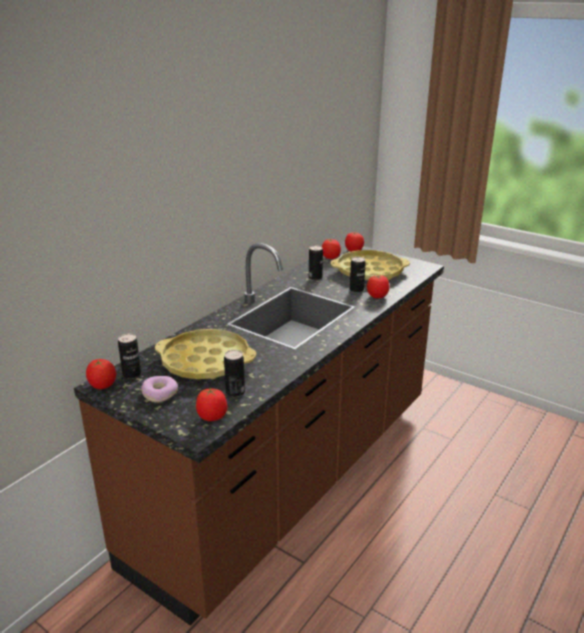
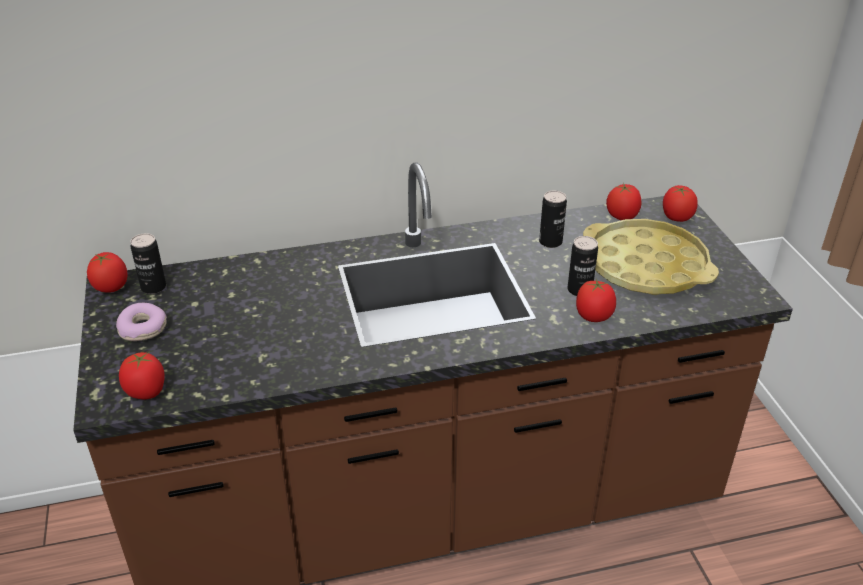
camera: 40 degrees right, 10 degrees up
yellow tray [155,329,256,379] -> none
can [224,350,245,397] -> none

